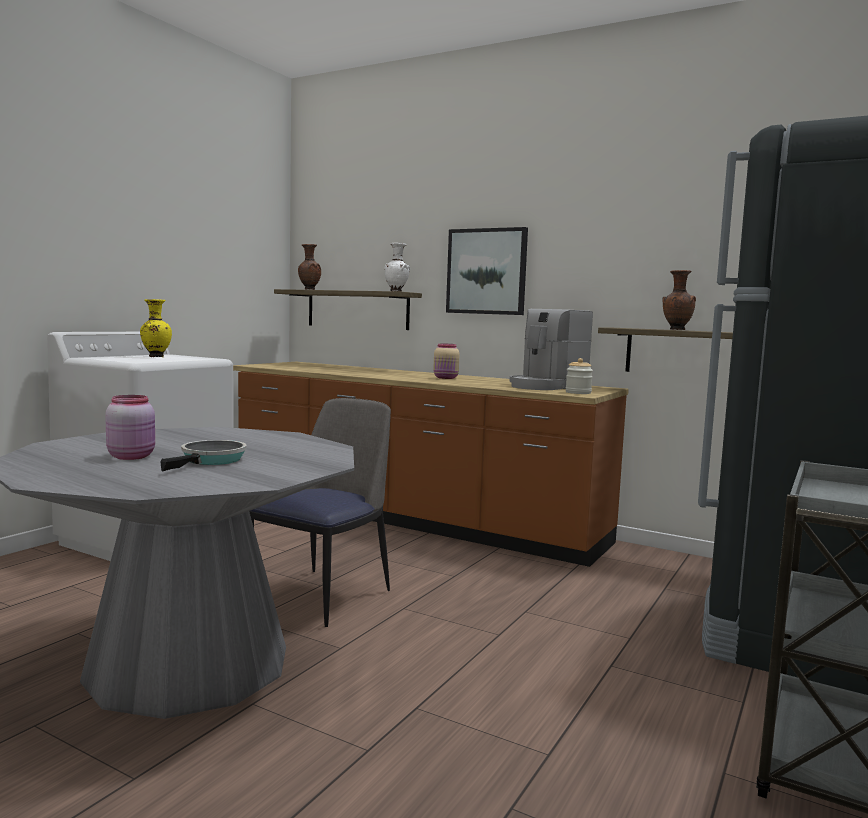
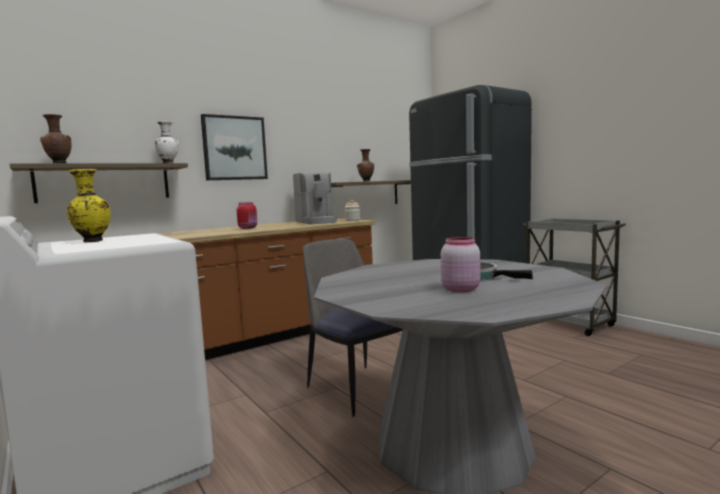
camera: 65 degrees left, 0 degrees up
beige jar [433,343,459,379] -> red jar [237,202,257,229]

